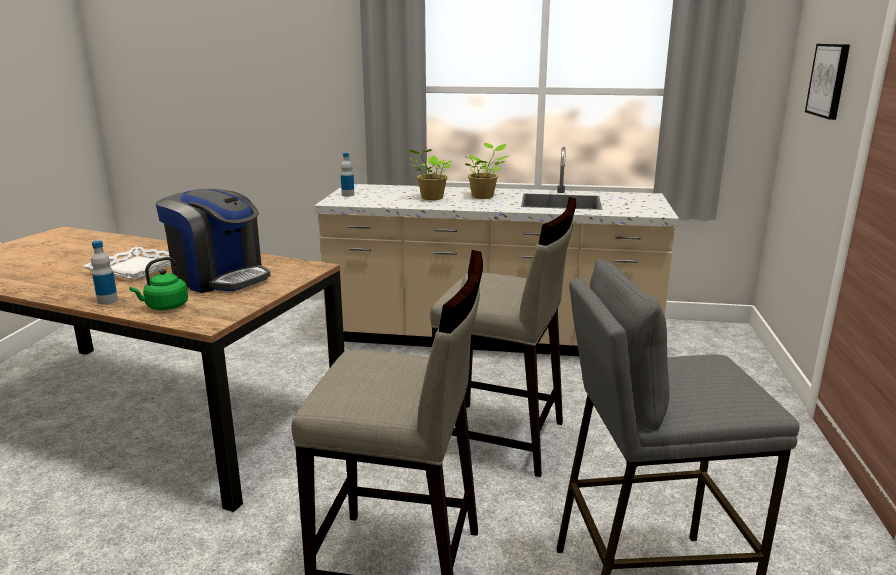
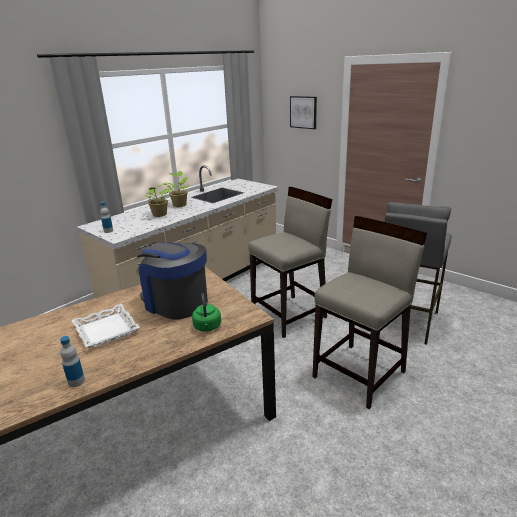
camera: 55 degrees left, 5 degrees up
bottle [91,241,118,305] -> bottle moved to [60,336,85,387]
coffee machine [156,189,271,293] -> coffee machine turned 120 degrees counterclockwise [137,242,208,320]

